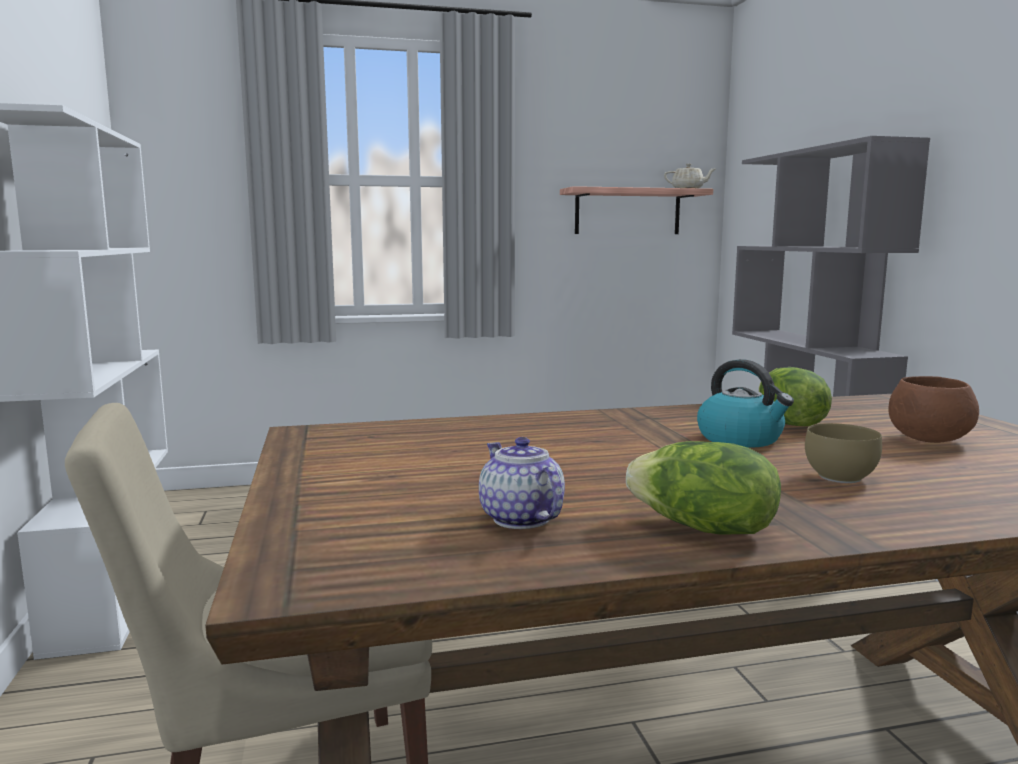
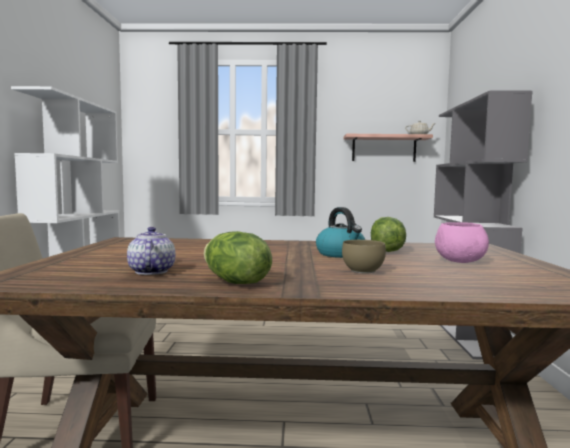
camera: 15 degrees right, 5 degrees down
brown bowl [888,376,979,443] -> pink bowl [435,222,489,263]

